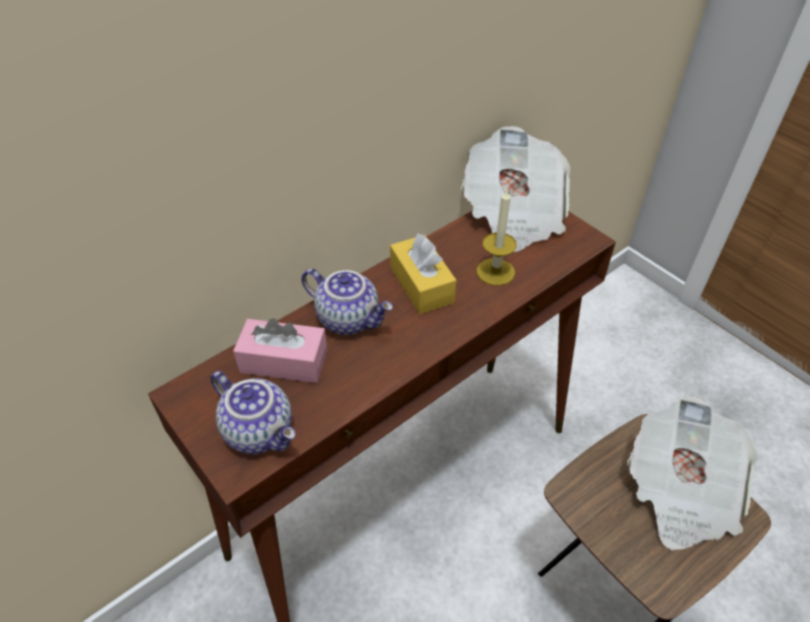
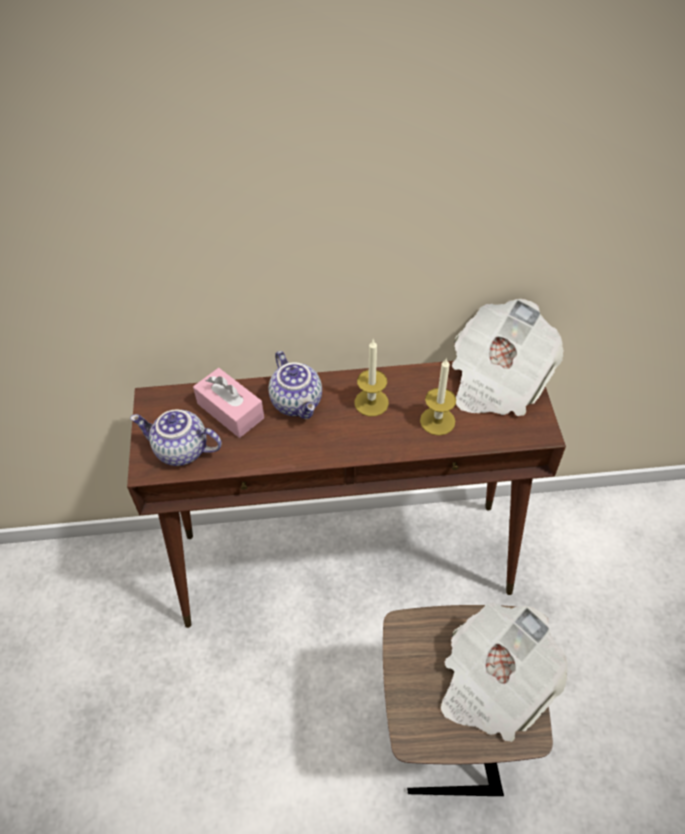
camera: 35 degrees right, 5 degrees up
teapot [211,371,295,454] -> teapot turned 120 degrees clockwise [130,410,222,466]
yellow tissue box [390,233,457,314] -> candle [354,339,389,416]

